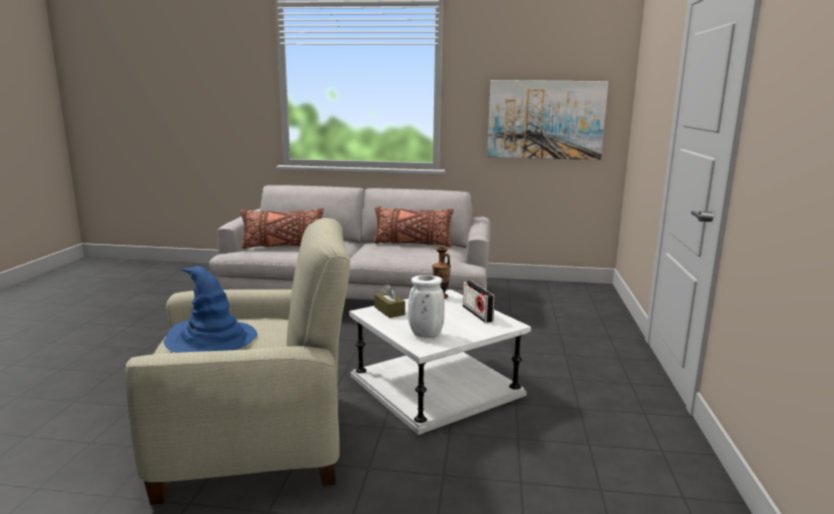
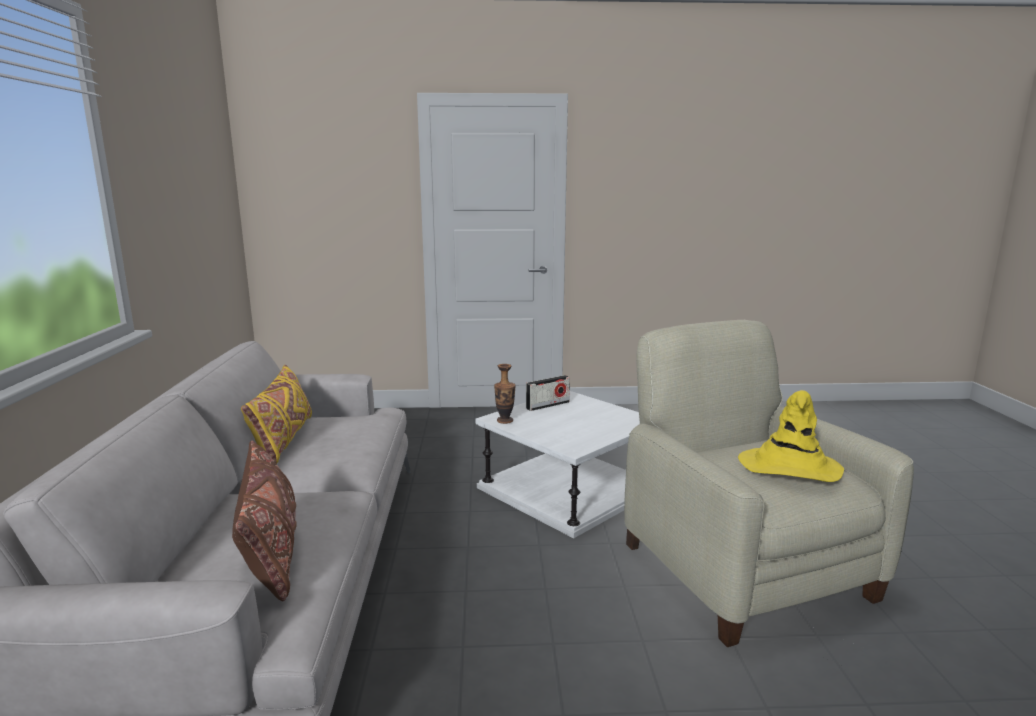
camera: 100 degrees left, 0 degrees up
blue hat [164,266,258,353] -> yellow hat [738,390,844,482]
brown pillow [374,206,454,248] -> yellow pillow [241,365,312,464]
brown tissue box [375,284,405,318] -> none
white vase [408,275,445,338] -> none
picture [487,80,608,160] -> none

